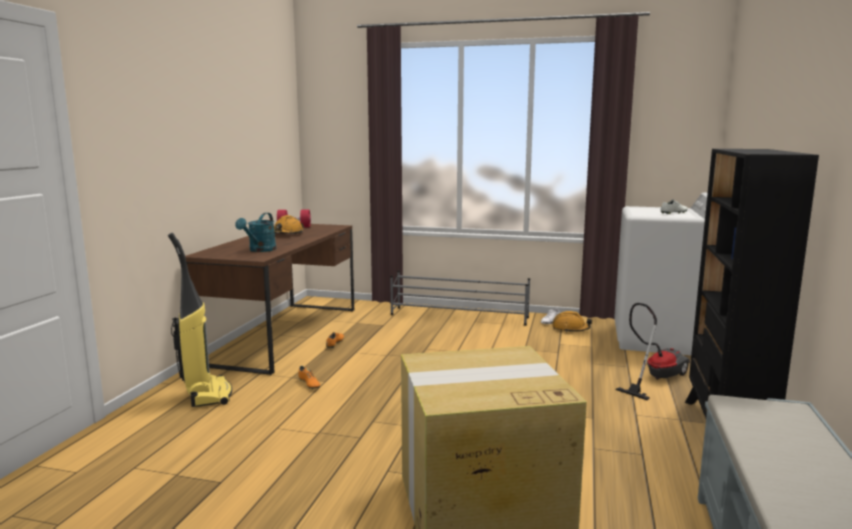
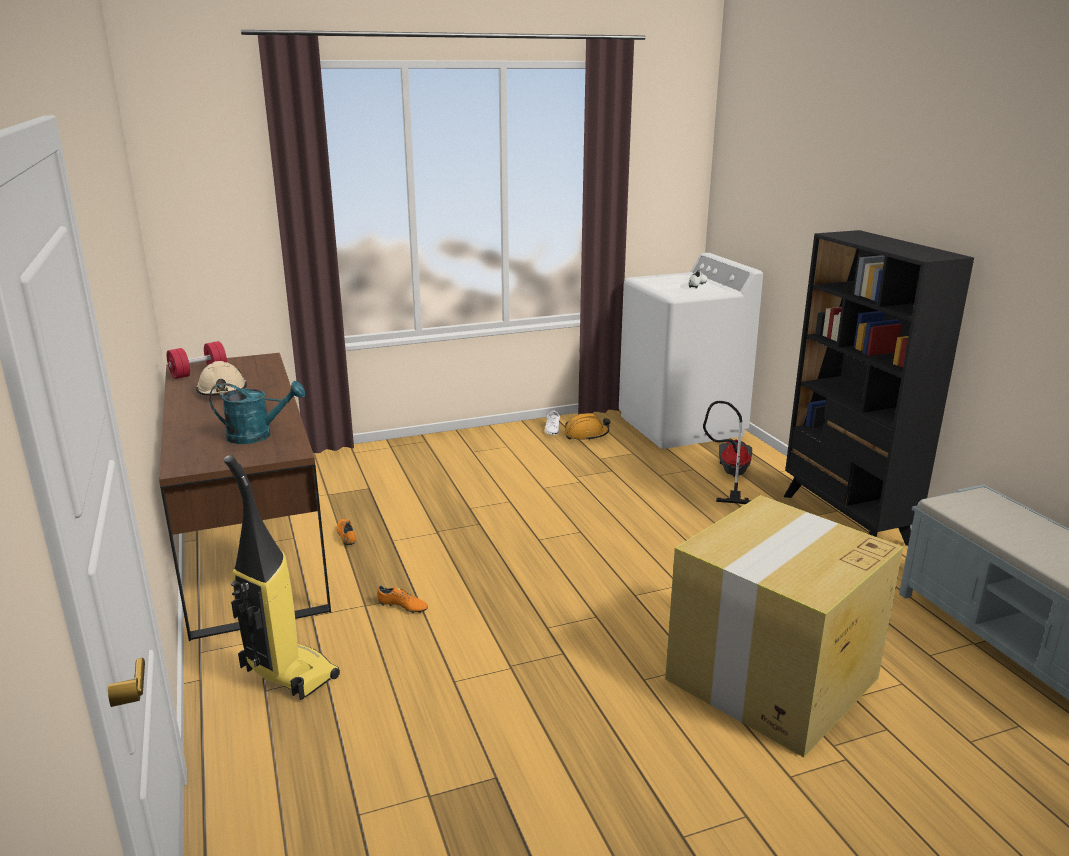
camera: 35 degrees left, 10 degrees up
turquoise watering can [235,213,276,252] -> turquoise watering can turned 75 degrees counterclockwise [209,381,305,444]
orange hard hat [274,215,304,234] -> beige hard hat [196,361,247,396]
grey shoe rack [390,270,530,326] -> none

